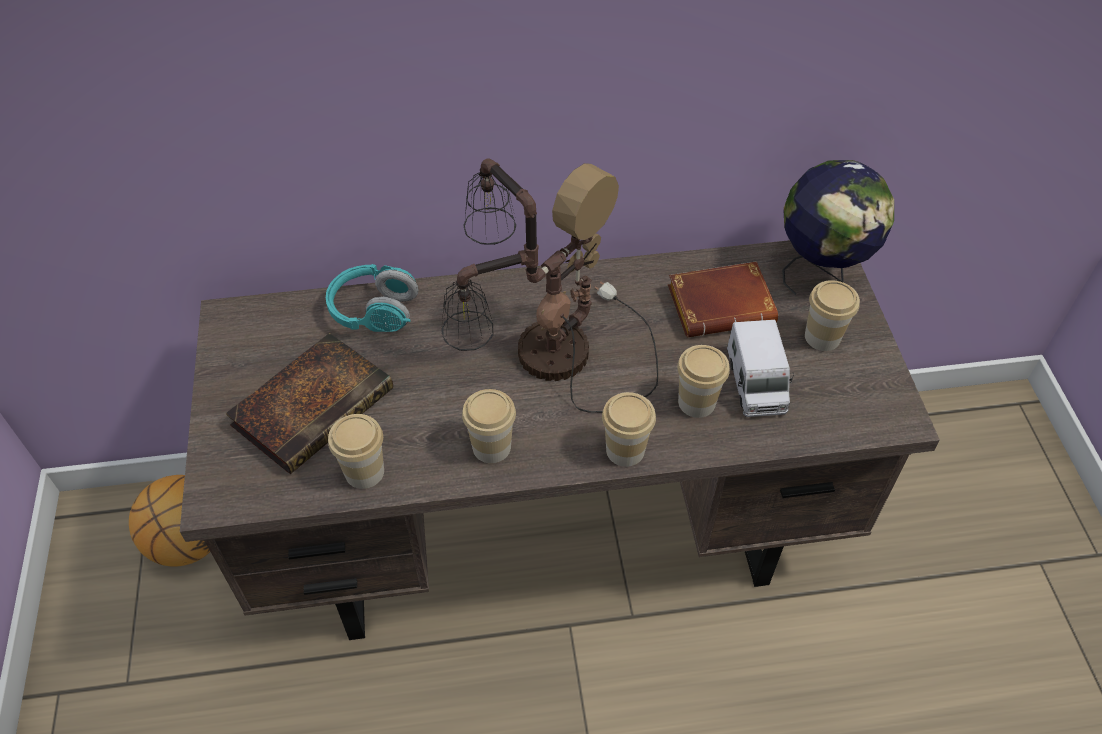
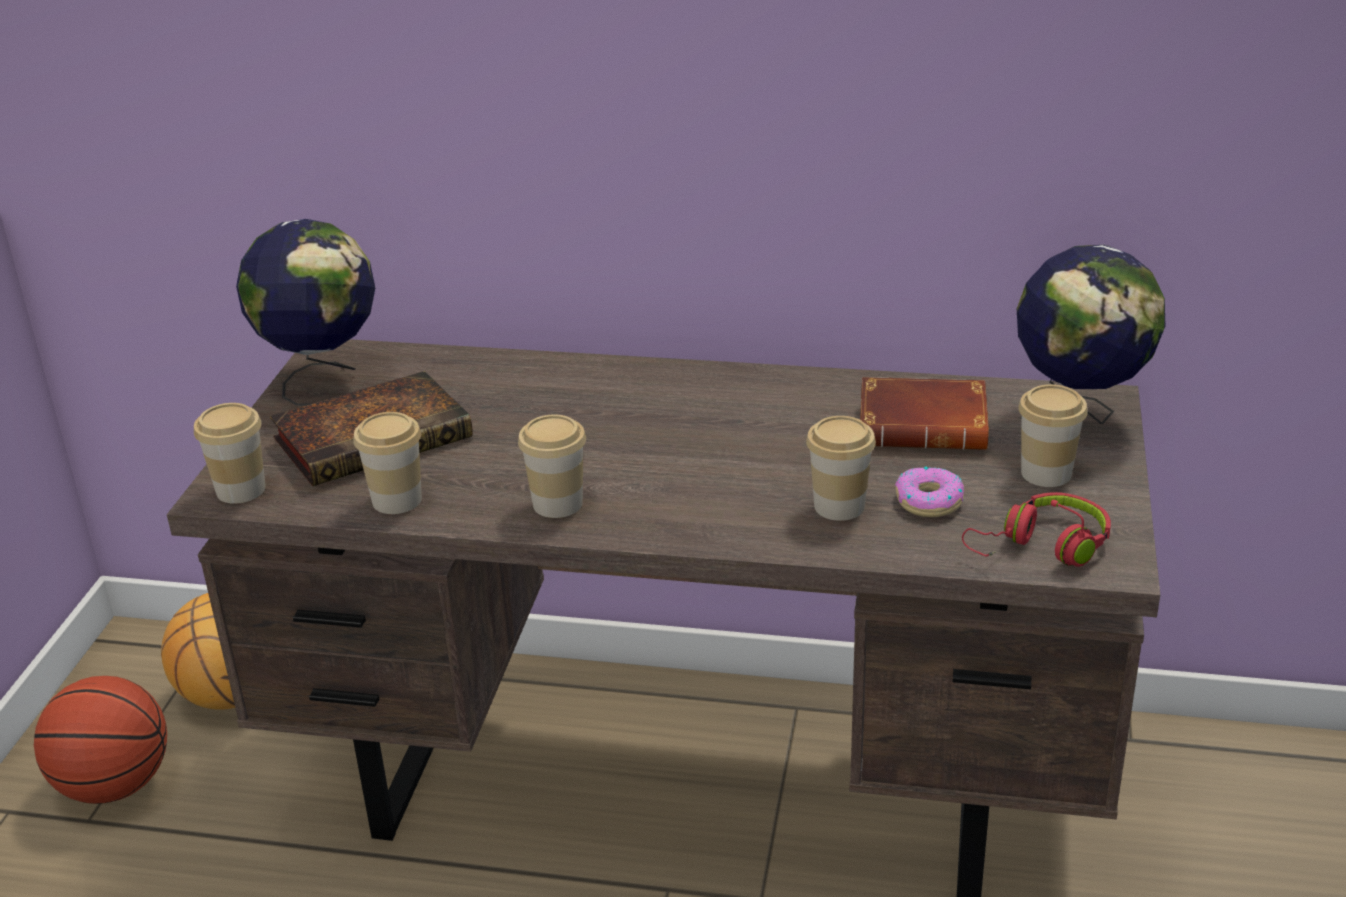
camera: 20 degrees right, 20 degrees down
turquoise headphones [326,264,418,332] -> none
table lamp [441,159,658,413] -> none
cup [602,392,656,467] -> cup moved to [194,403,266,504]
toy truck [727,320,794,417] -> donut [895,466,964,517]
none -> basketball [34,676,167,804]
none -> globe [236,219,375,406]
none -> red headphones [962,492,1111,567]

